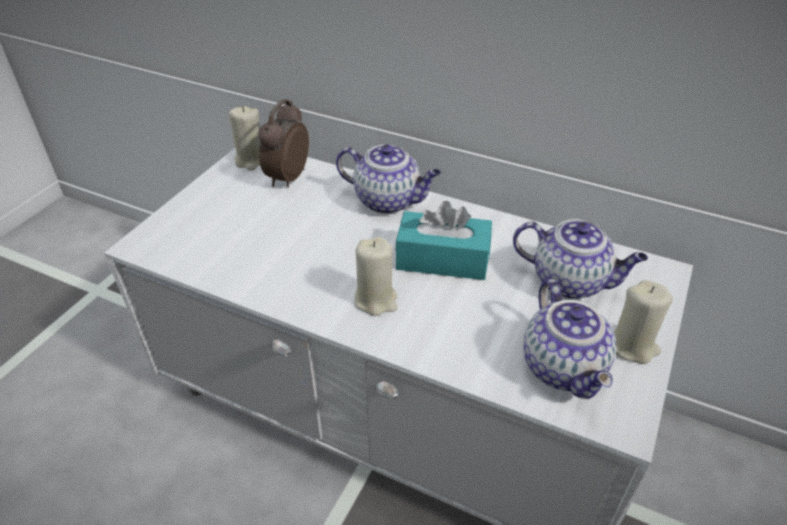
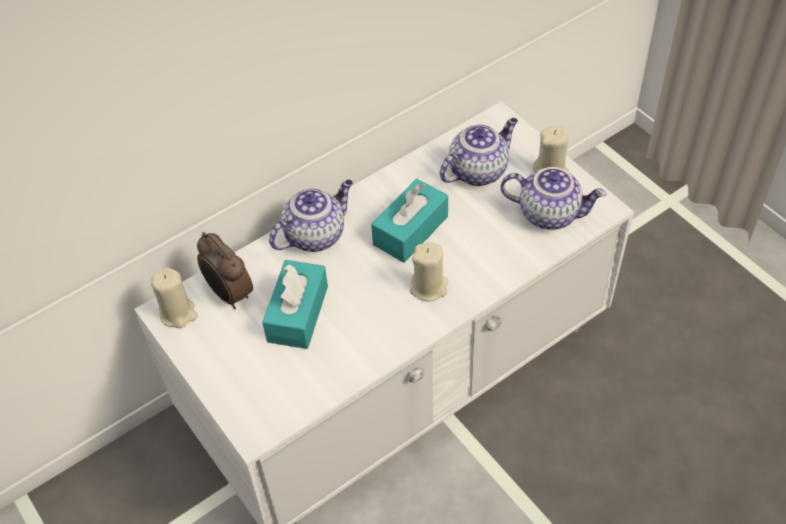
camera: 60 degrees left, 10 degrees up
none -> turquoise tissue box [262,260,328,349]

